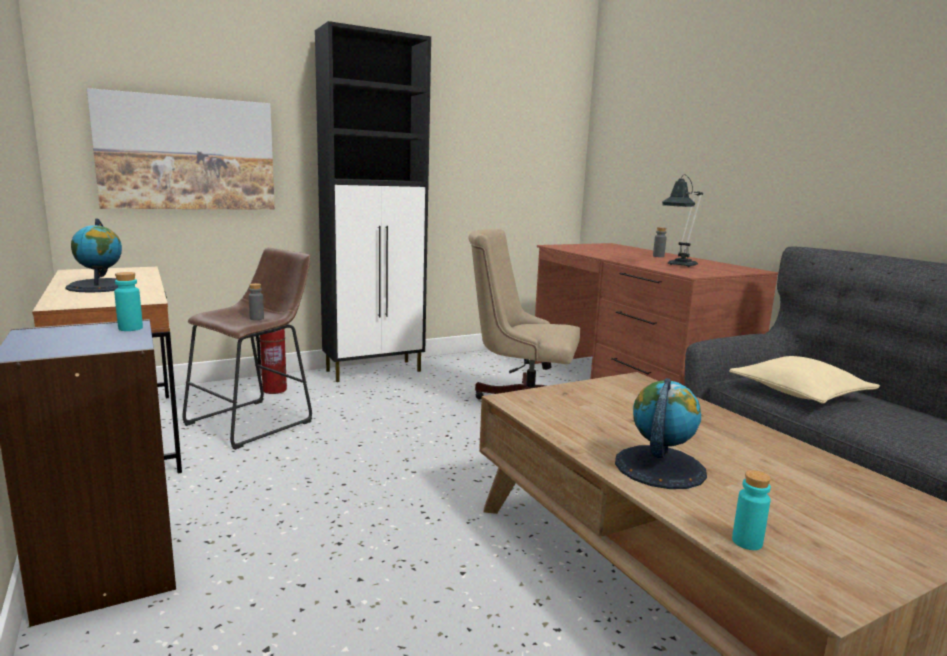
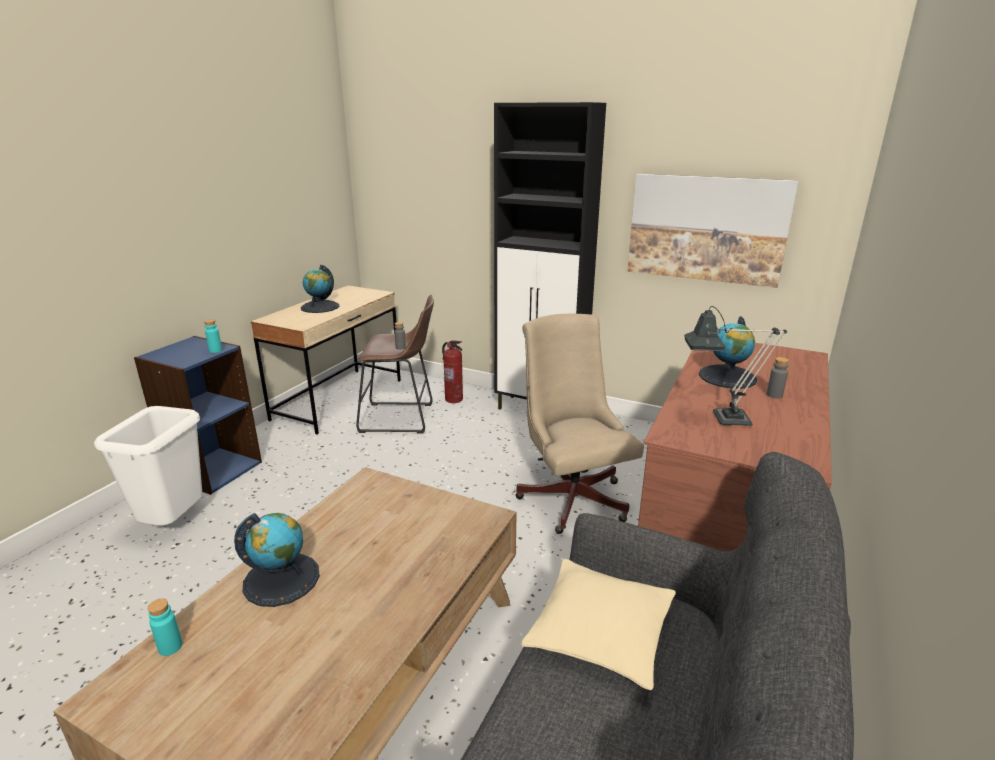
camera: 55 degrees right, 10 degrees up
picture [87,88,275,210] -> picture moved to [627,174,798,288]
none -> white trash can [94,406,203,526]
none -> globe [699,316,757,389]

